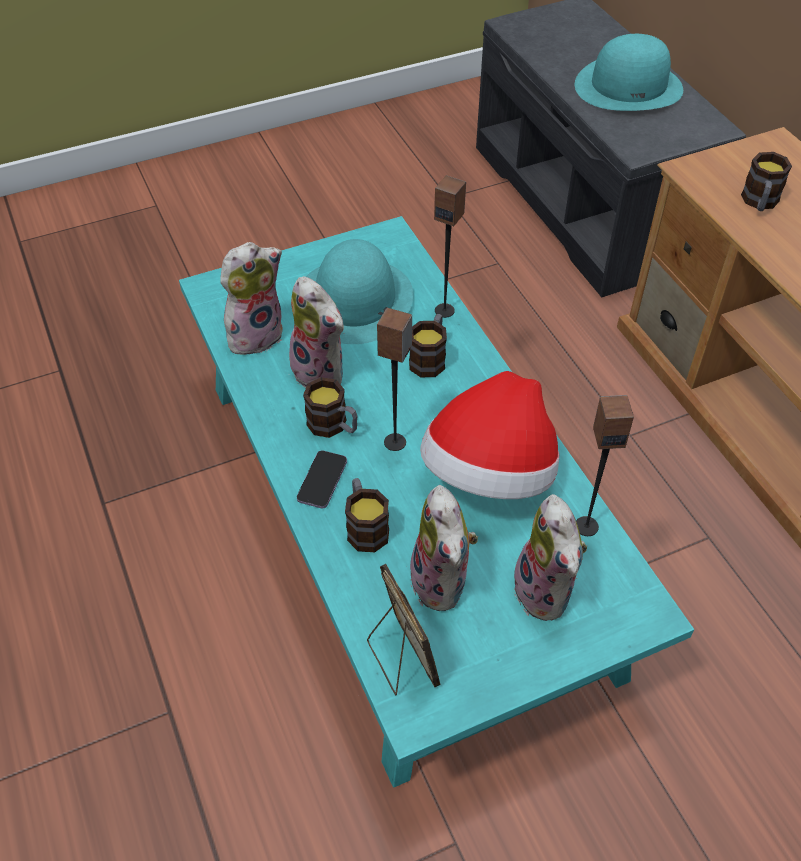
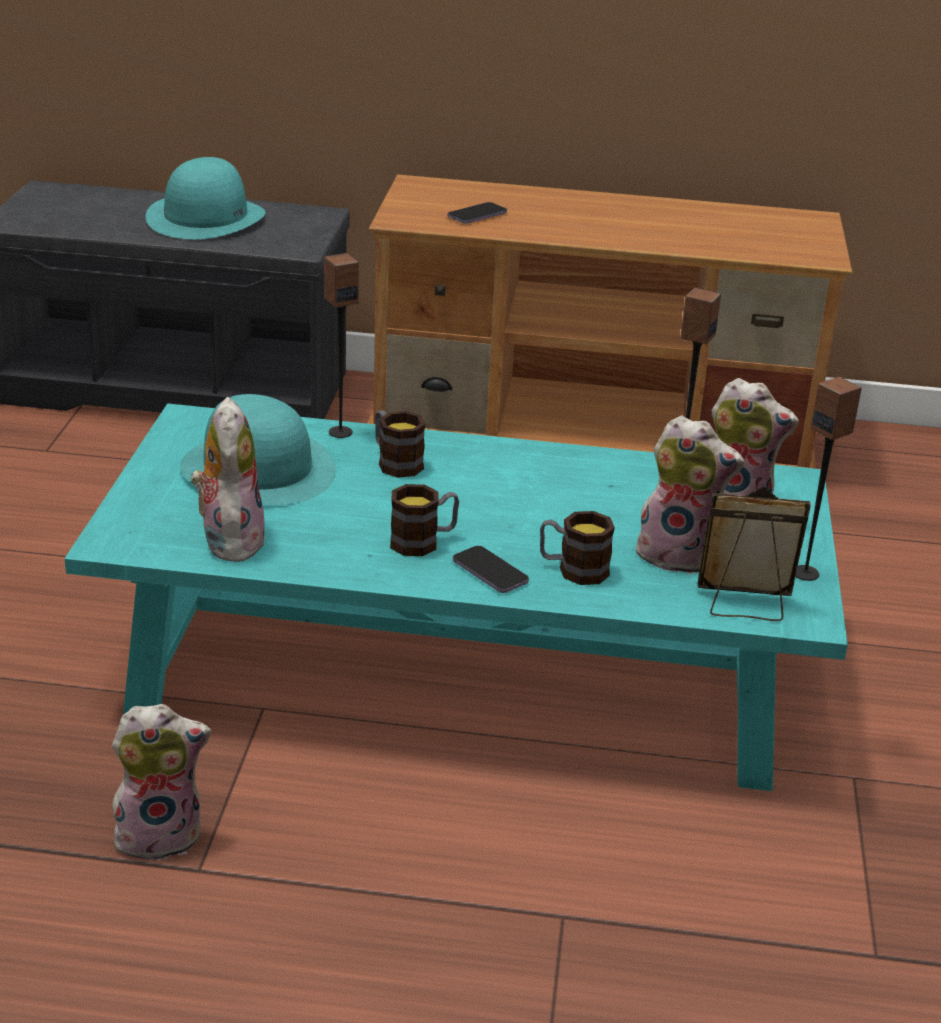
camera: 60 degrees left, 20 degrees down
plush toy [289,276,345,388] -> plush toy moved to [110,704,211,863]
speaker [377,308,412,451] -> speaker moved to [795,377,862,581]
hat [420,371,559,499] -> none
mug [741,152,792,211] -> phone [447,202,507,224]

